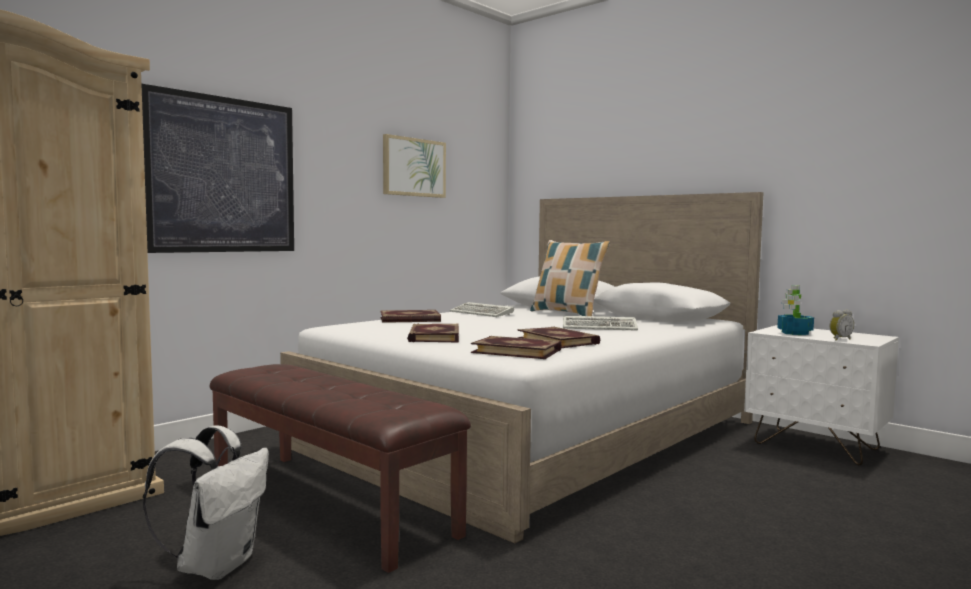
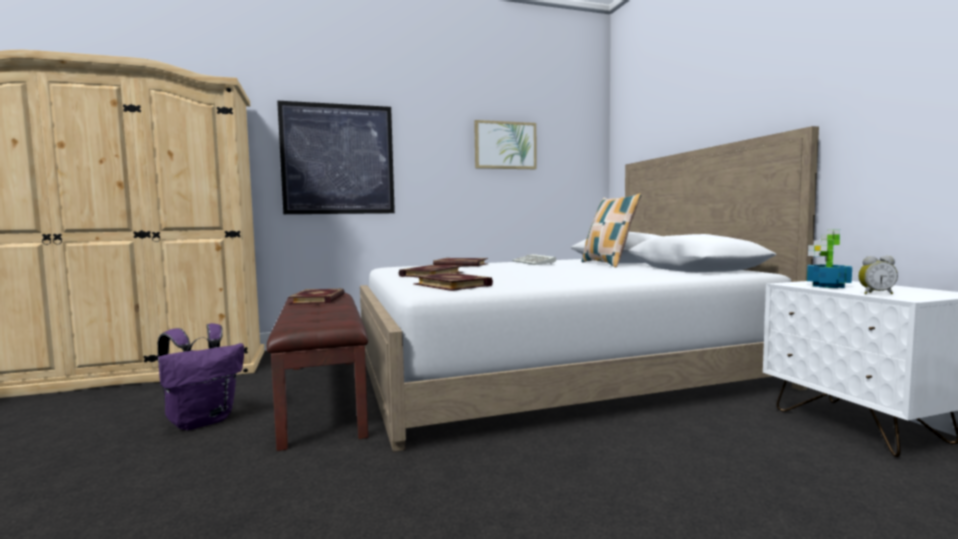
camera: 30 degrees right, 0 degrees up
white backpack [143,425,269,580] -> purple backpack [158,323,244,430]
book [517,327,600,348] -> book moved to [288,288,344,304]
keyboard [563,316,638,331] -> none

